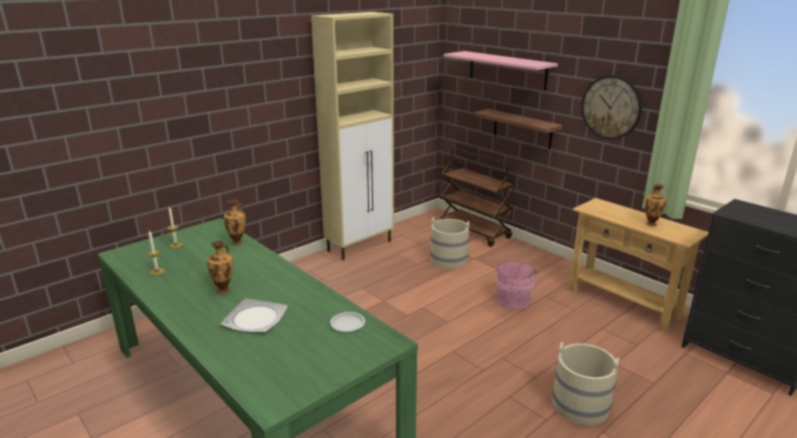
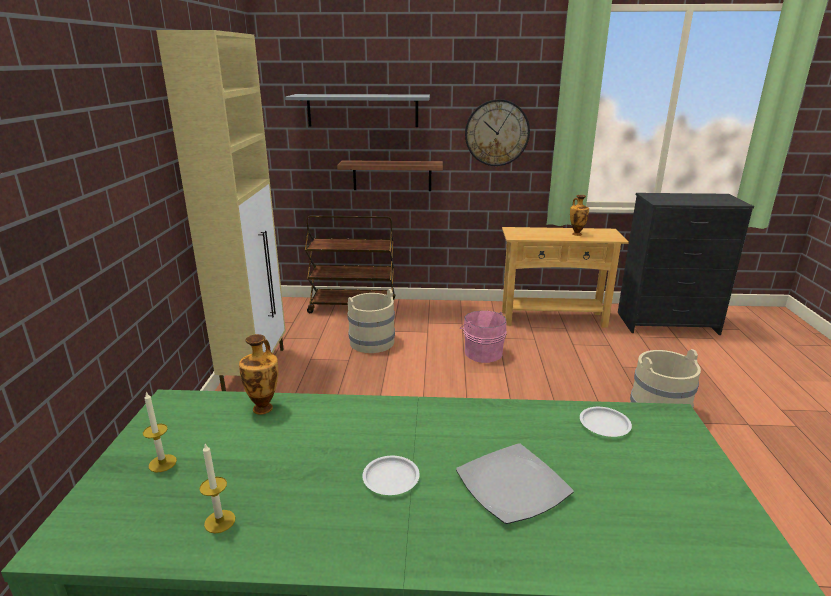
camera: 45 degrees left, 0 degrees up
vase [207,241,233,294] -> white plate [362,456,420,495]
pink shelf [443,51,558,91] -> grey shelf [285,94,430,127]

